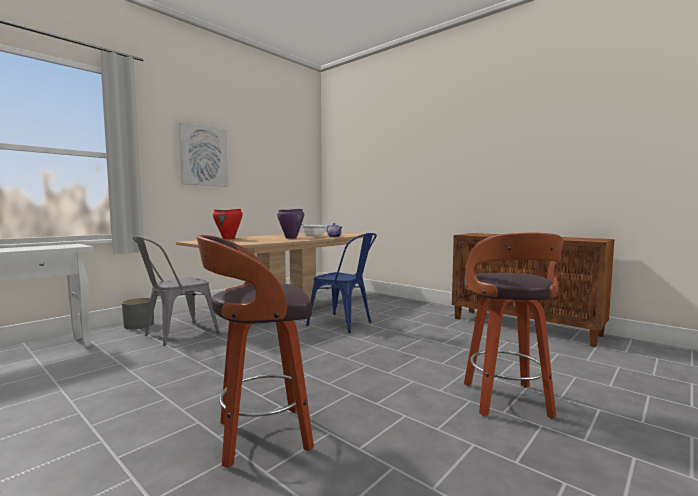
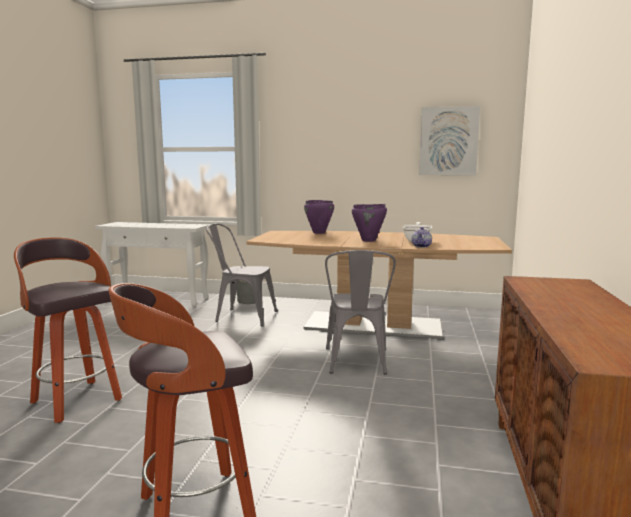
camera: 60 degrees right, 5 degrees up
picture [179,122,228,186] -> picture moved to [419,106,480,175]
red cooking pot [213,209,243,240] -> purple cooking pot [304,200,334,234]
blue chair [306,233,377,333] -> grey chair [325,250,396,374]

